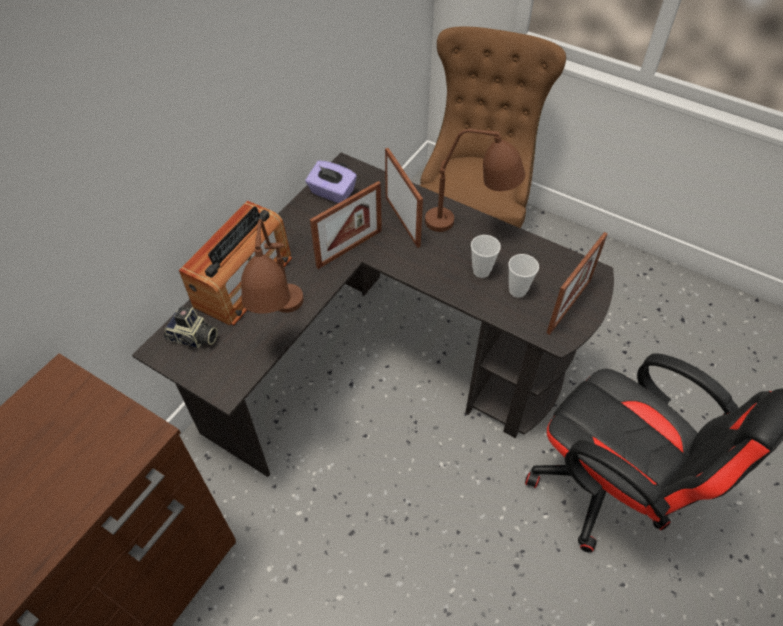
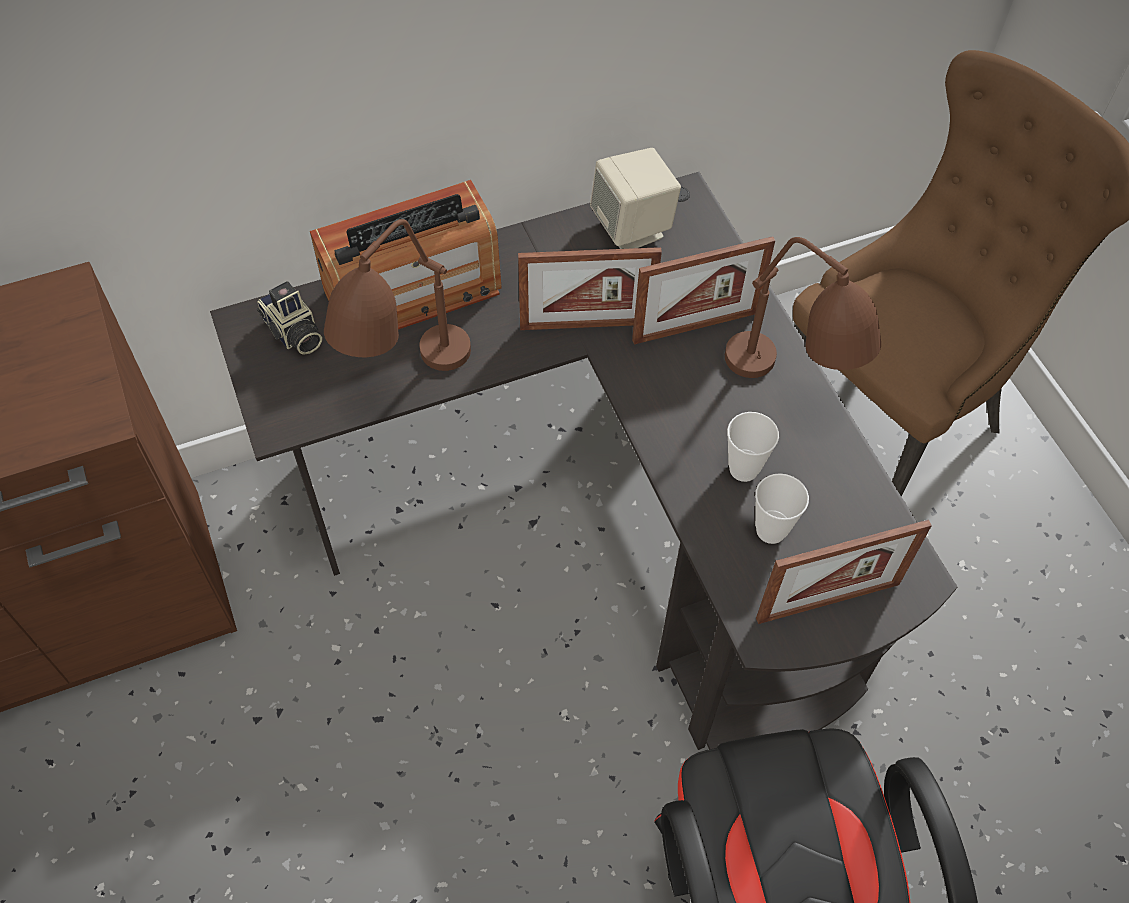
camera: 35 degrees right, 5 degrees up
purple tissue box [305,160,357,203] -> beige speaker [590,148,681,249]
picture frame [385,148,423,248] -> picture frame turned 60 degrees clockwise [632,236,775,345]

